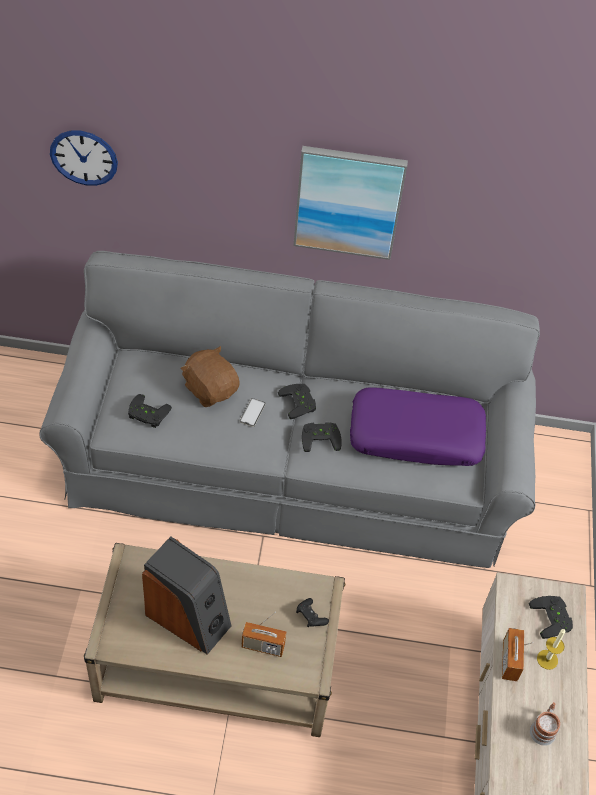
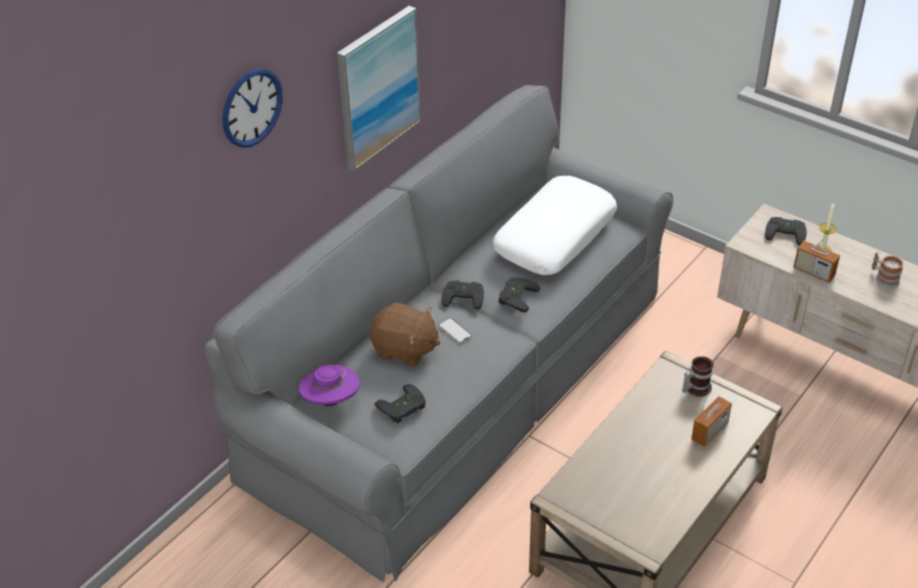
camera: 55 degrees left, 10 degrees down
wall clock [50,130,118,186] -> wall clock moved to [222,69,283,148]
speaker [142,536,231,655] -> none
brown plush toy [181,346,240,407] -> brown plush toy turned 150 degrees counterclockwise [370,303,440,367]
black game controller [296,598,329,627] -> mug [682,356,714,397]
purple pillow [350,387,486,466] -> white pillow [493,176,617,275]
none -> purple hat [299,365,360,406]

